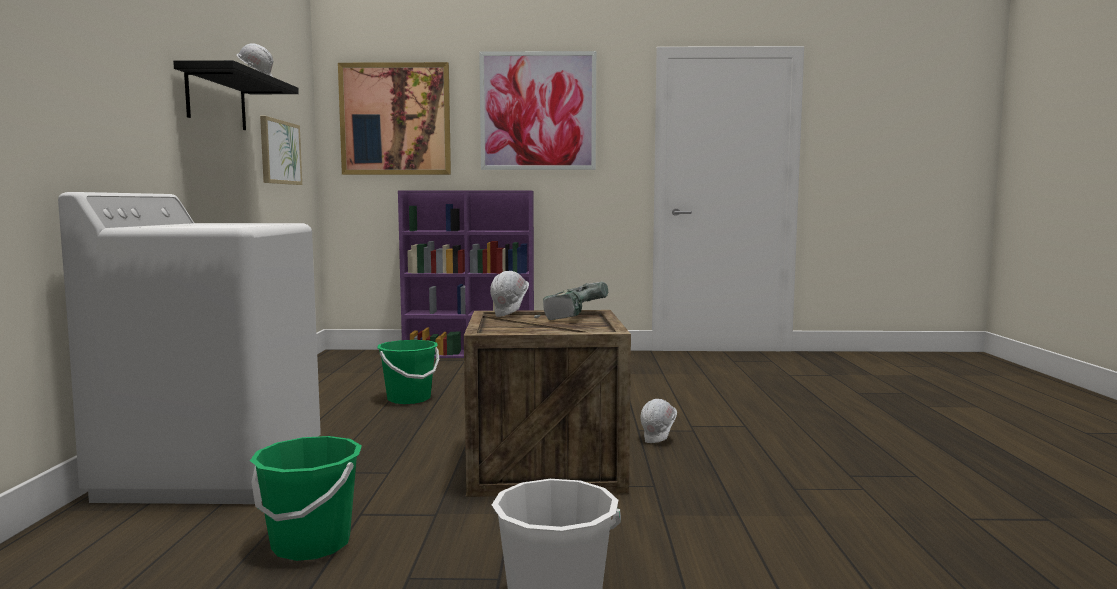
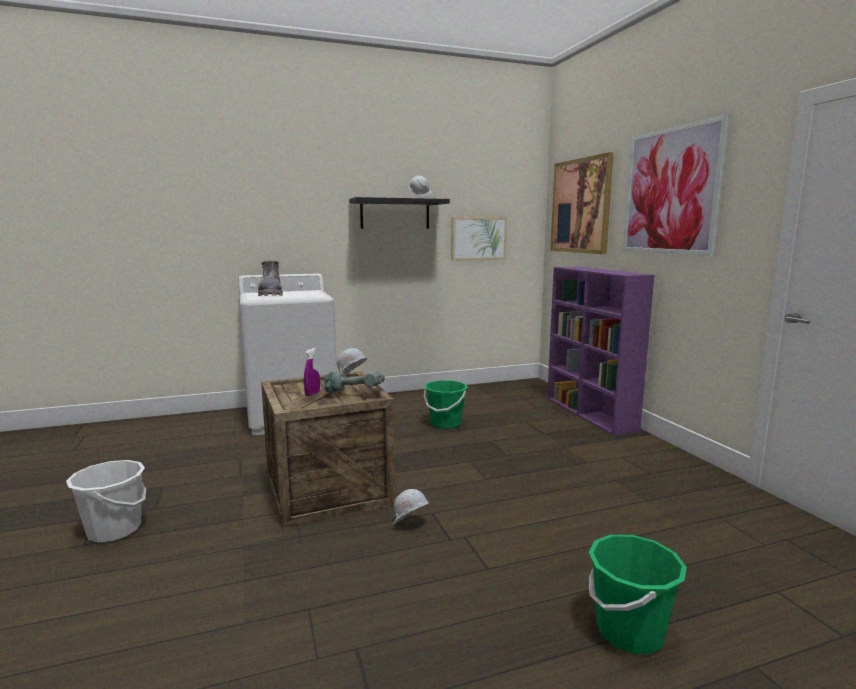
camera: 70 degrees right, 5 degrees up
green bucket [250,436,362,561] -> green bucket moved to [589,535,687,654]
none -> grey boot [258,260,283,296]
none -> purple spray bottle [304,348,320,396]

